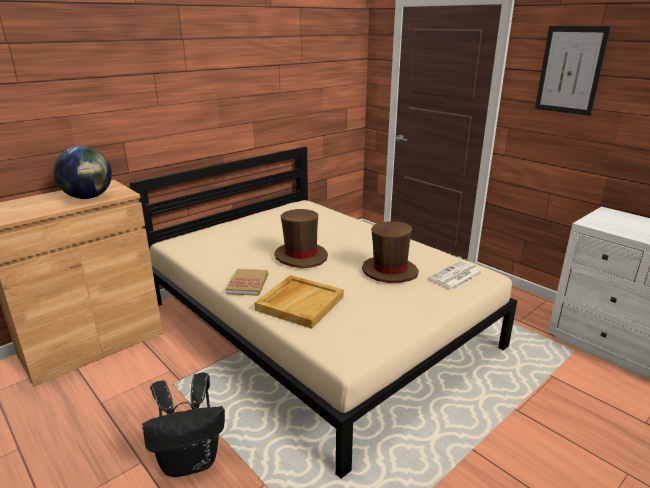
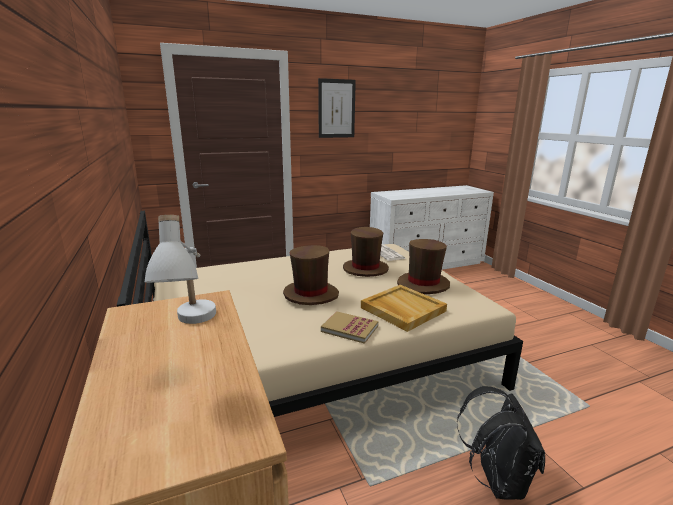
camera: 70 degrees left, 5 degrees down
globe [53,146,112,199] -> white table lamp [145,215,216,324]
none -> brown hat [397,239,450,294]

